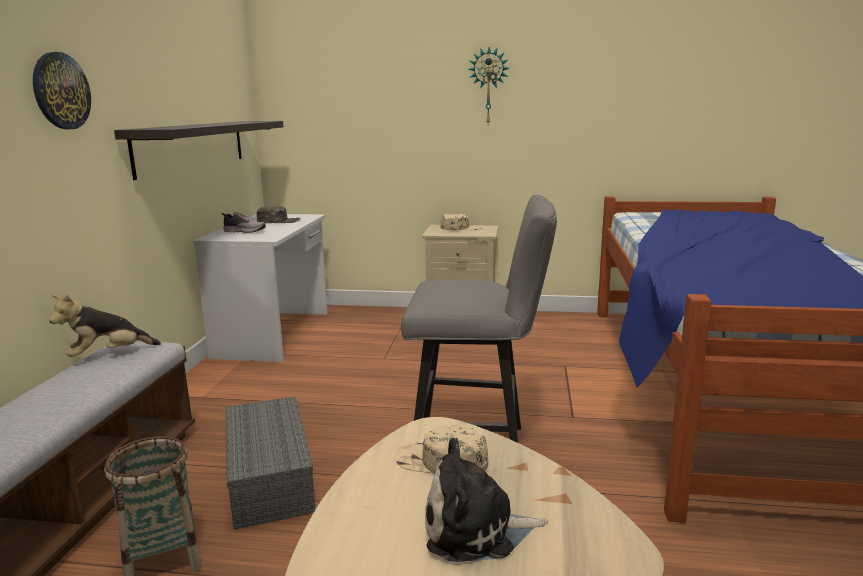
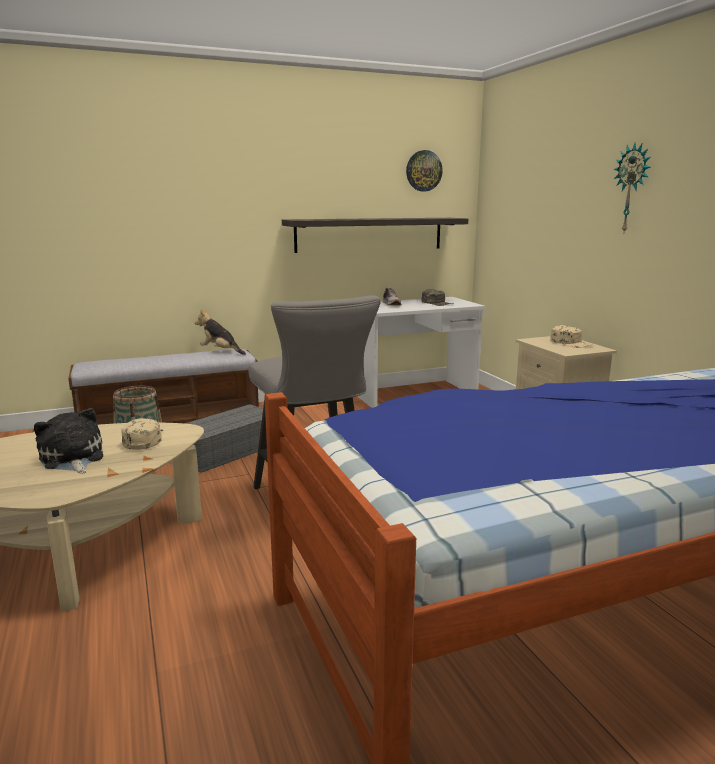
camera: 60 degrees right, 0 degrees up
wall clock [33,52,91,129] -> wall clock moved to [406,150,443,191]

